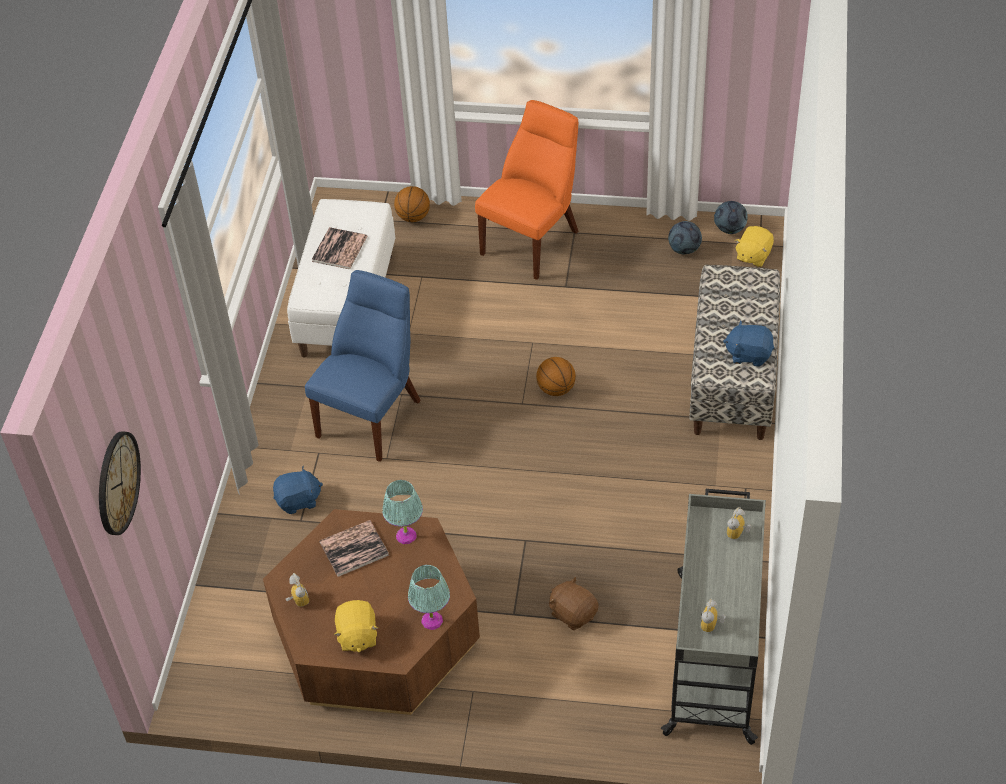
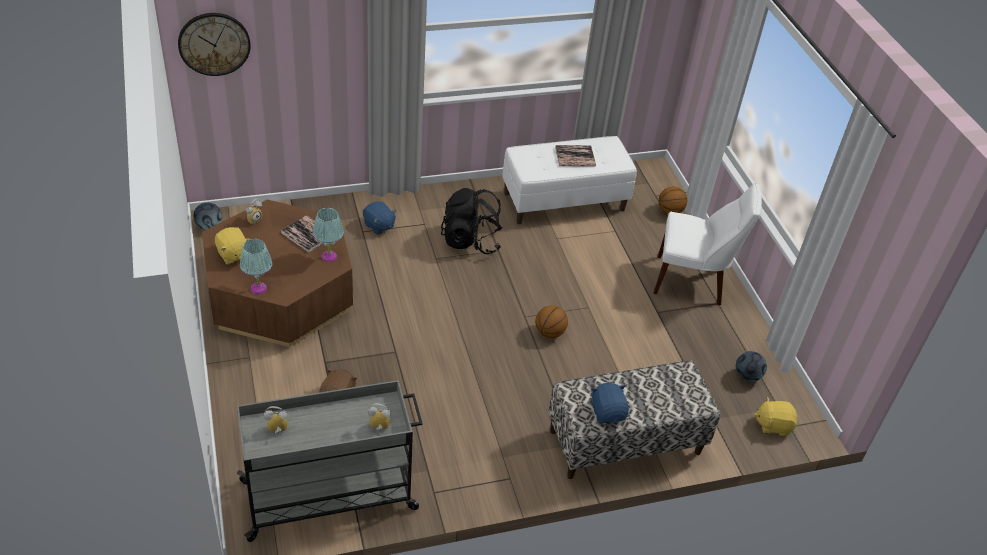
camera: 60 degrees right, 5 degrees down
blue chair [305,270,421,462] -> black backpack [441,188,503,254]
yellow plush toy [334,600,378,652] -> yellow plush toy turned 90 degrees counterclockwise [215,227,250,265]
orange chair [475,100,578,280] -> white chair [653,183,762,305]
football [714,201,748,234] -> football moved to [193,203,222,230]

